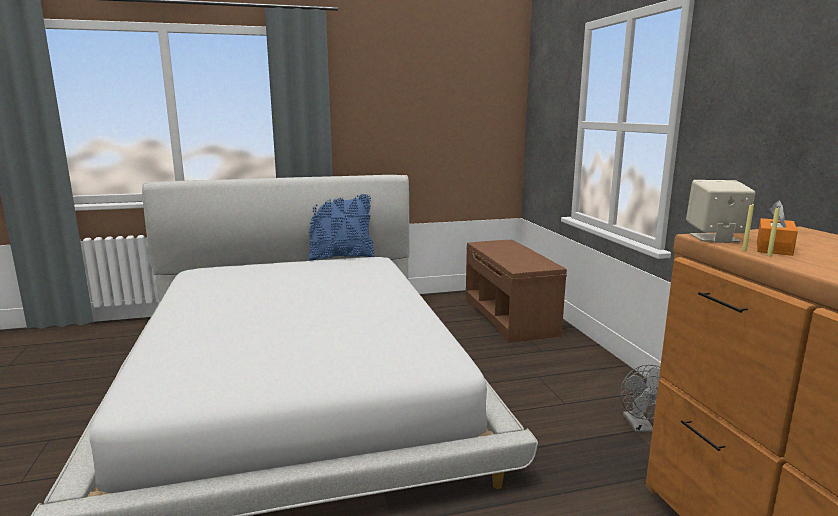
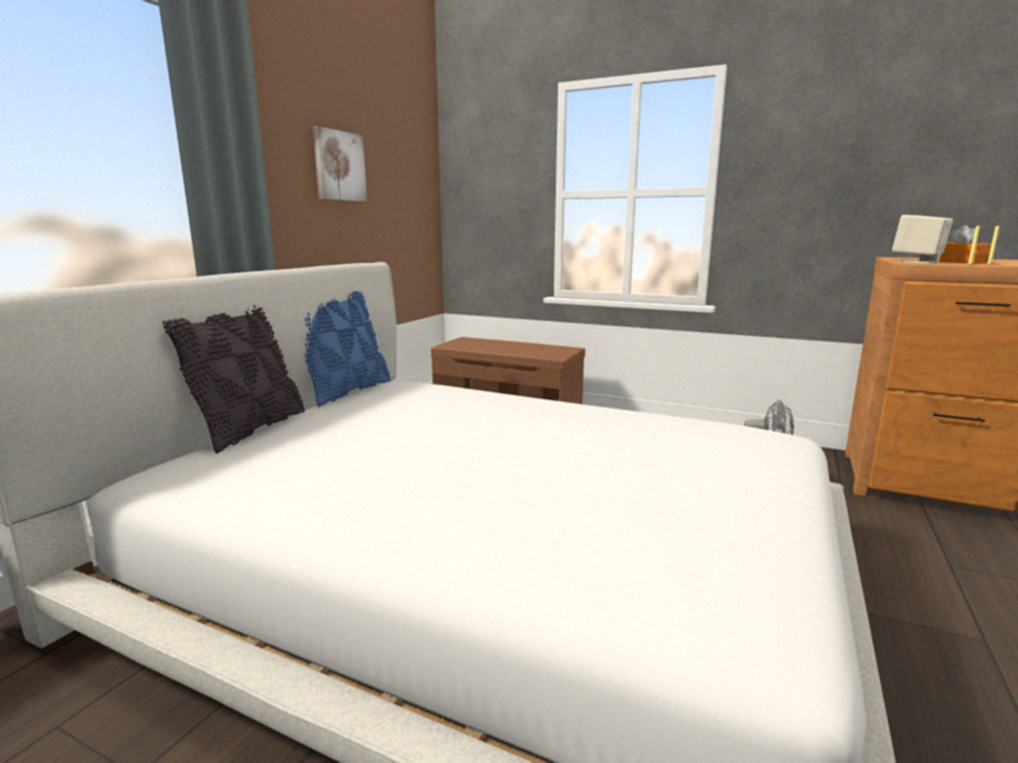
camera: 50 degrees left, 0 degrees up
none -> black pillow [162,305,305,454]
none -> picture [313,126,367,202]

